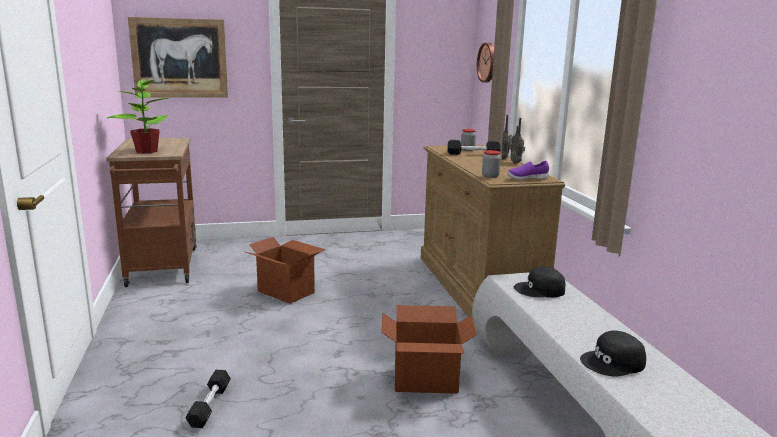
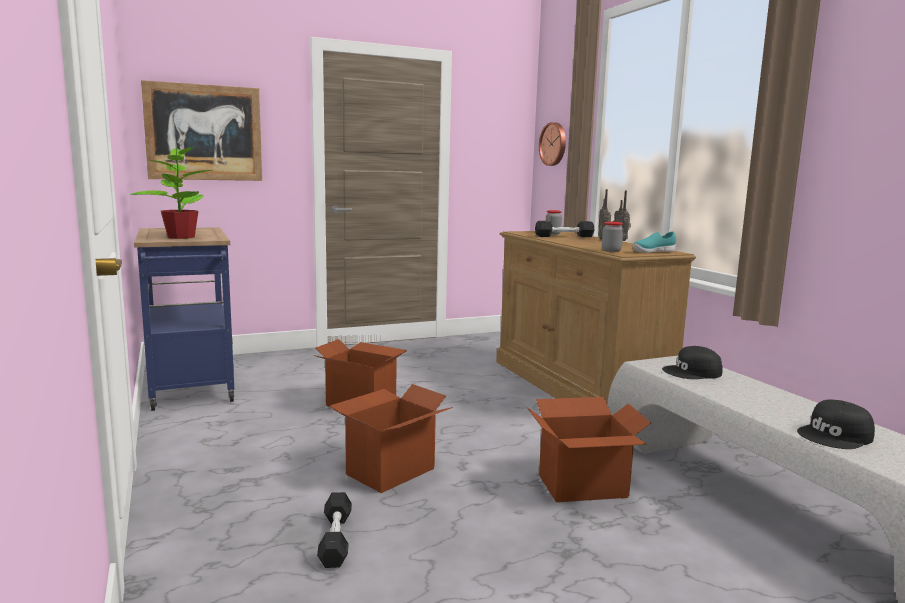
camera: 10 degrees left, 5 degrees down
brown cart [106,138,197,287] -> blue cart [134,227,234,411]
purple shoe [507,161,549,180] -> turquoise shoe [633,231,676,253]
none -> cardboard box [330,384,453,493]

